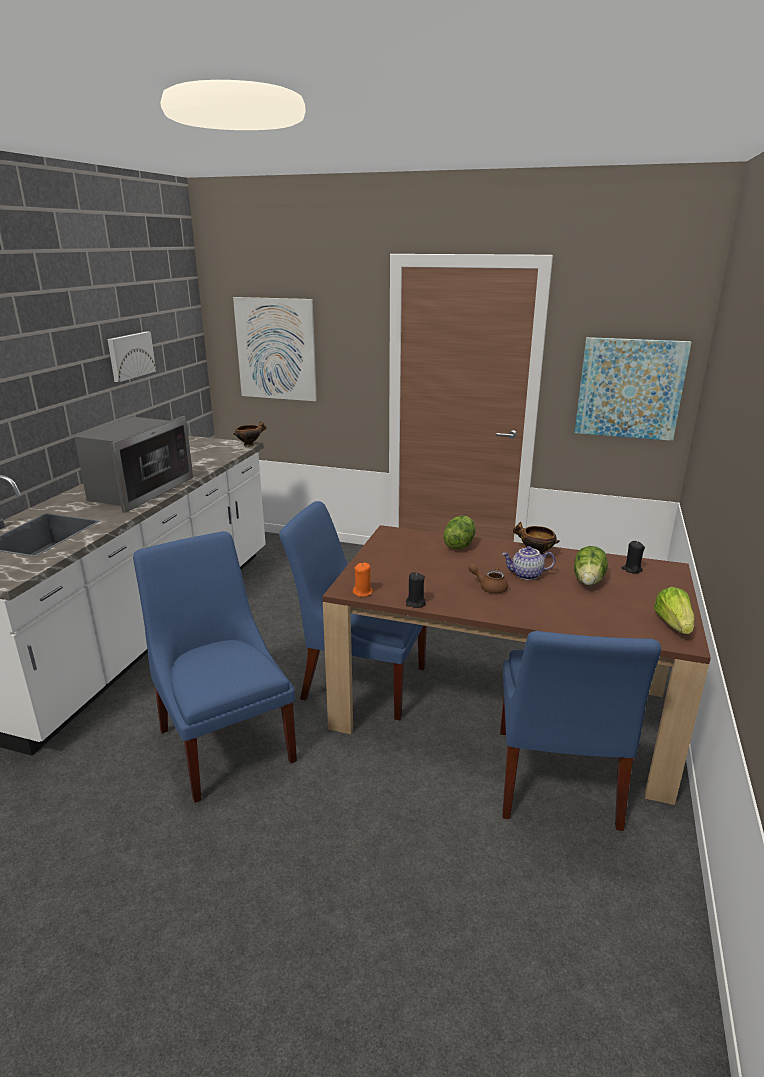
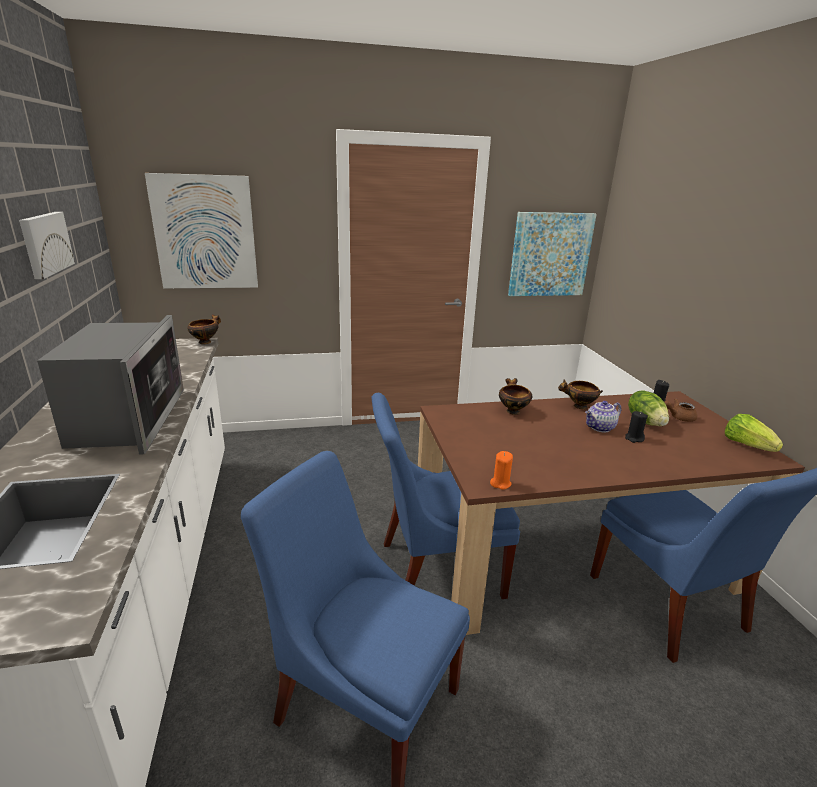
camera: 30 degrees left, 0 degrees up
black candle [406,572,426,608] -> black candle moved to [625,411,648,443]
lettuce [443,516,475,549] -> bowl [499,378,532,415]
brown teapot [468,564,508,593] -> brown teapot moved to [664,399,697,422]

